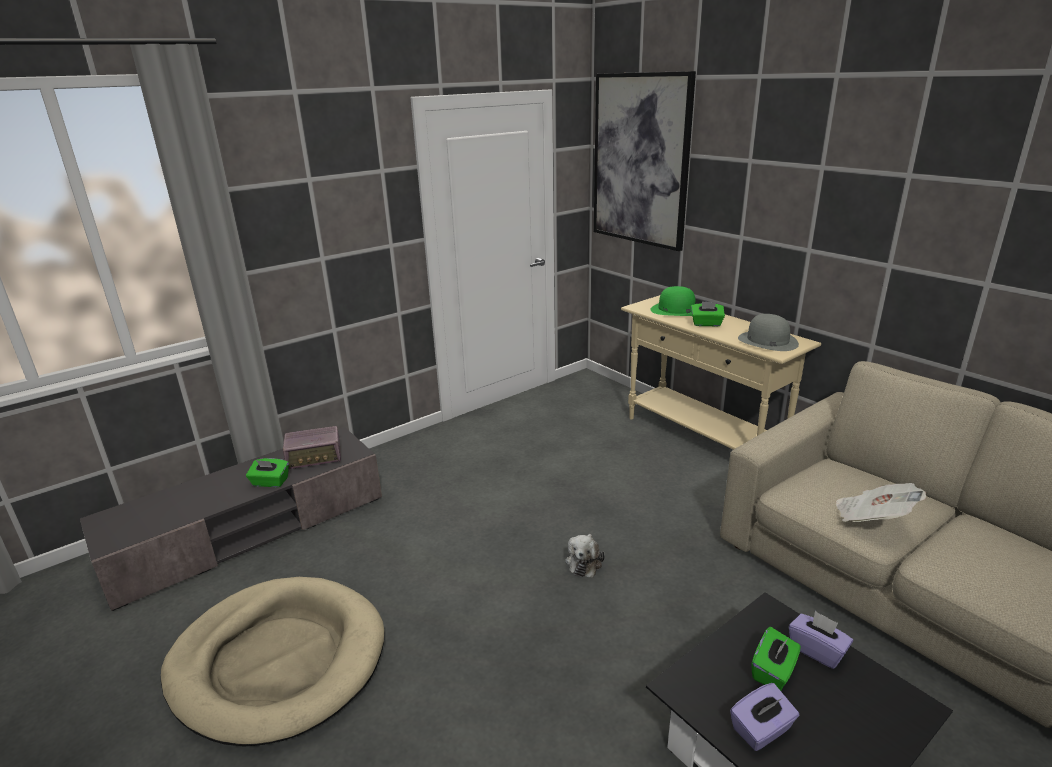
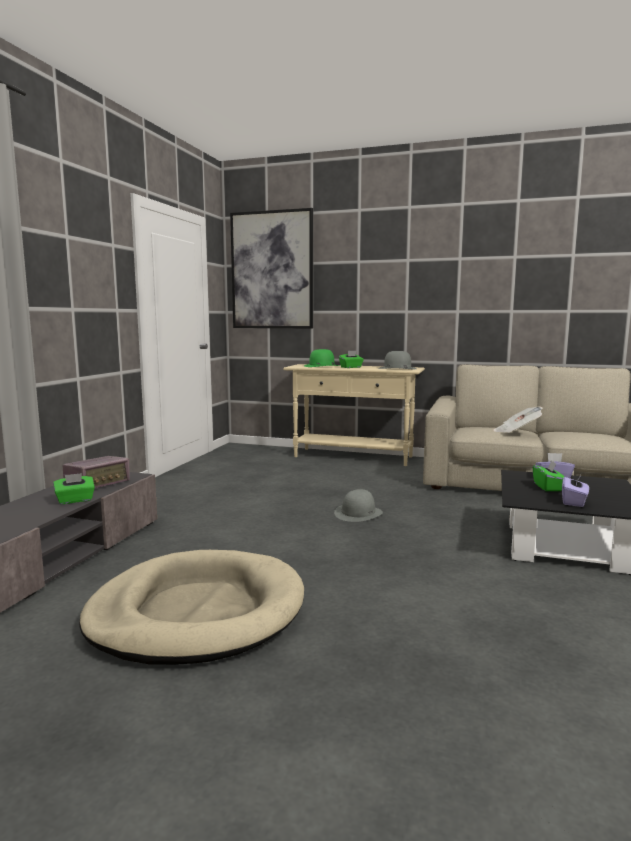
camera: 35 degrees left, 15 degrees down
plush toy [565,534,605,577] -> grey hat [334,489,383,522]

